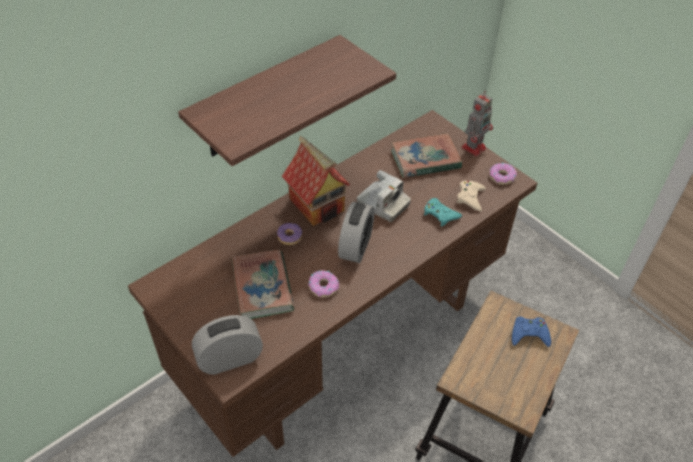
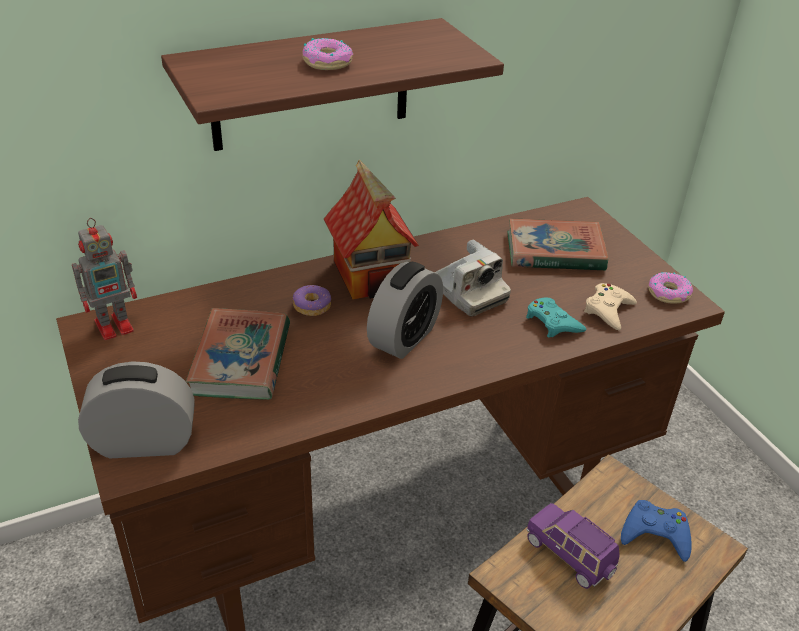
camera: 15 degrees right, 10 degrees down
donut [308,270,339,297] -> donut moved to [303,38,353,70]
toy robot [462,91,493,156] -> toy robot moved to [72,218,137,340]
none -> purple toy car [526,503,620,589]

